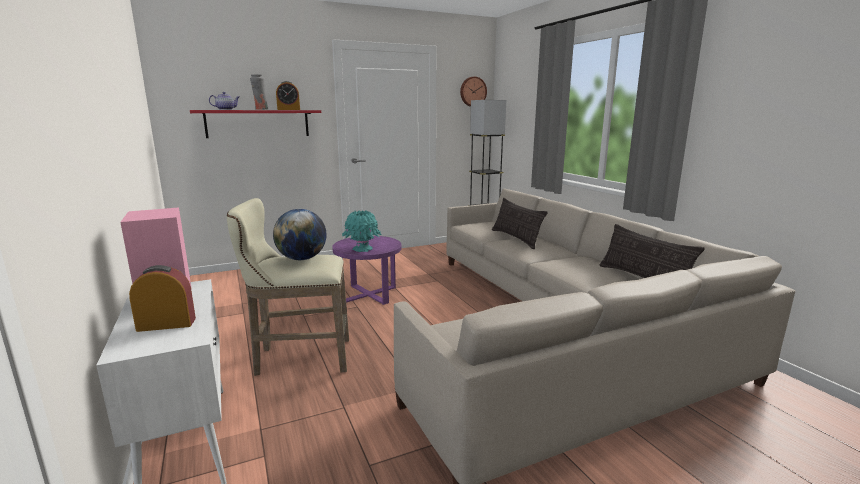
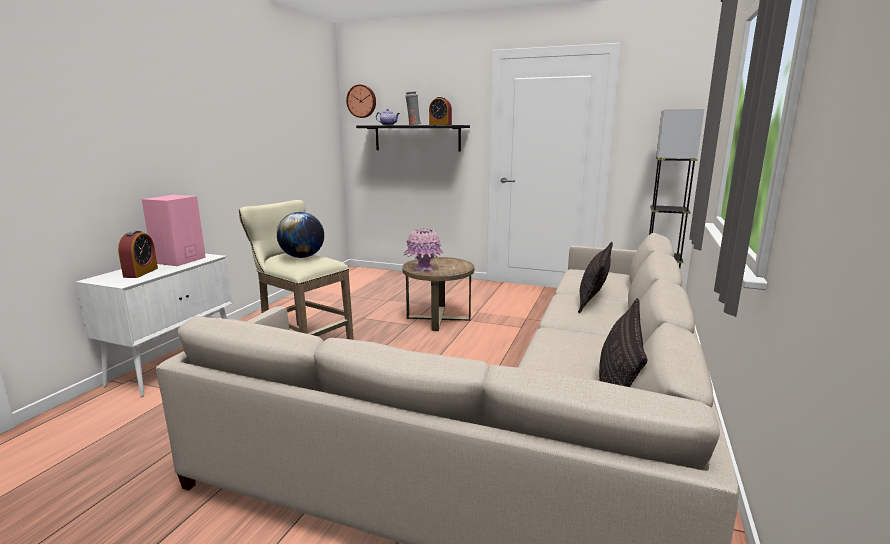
camera: 45 degrees right, 0 degrees up
alarm clock [129,265,196,332] -> alarm clock turned 60 degrees clockwise [118,230,158,278]
red shelf [190,110,321,138] -> black shelf [356,125,470,152]
purple side table [332,236,401,305] -> brown side table [402,257,474,331]
turquoise vase [342,210,382,252] -> pink vase [404,228,444,271]
wall clock [460,77,487,107] -> wall clock moved to [346,84,376,118]

